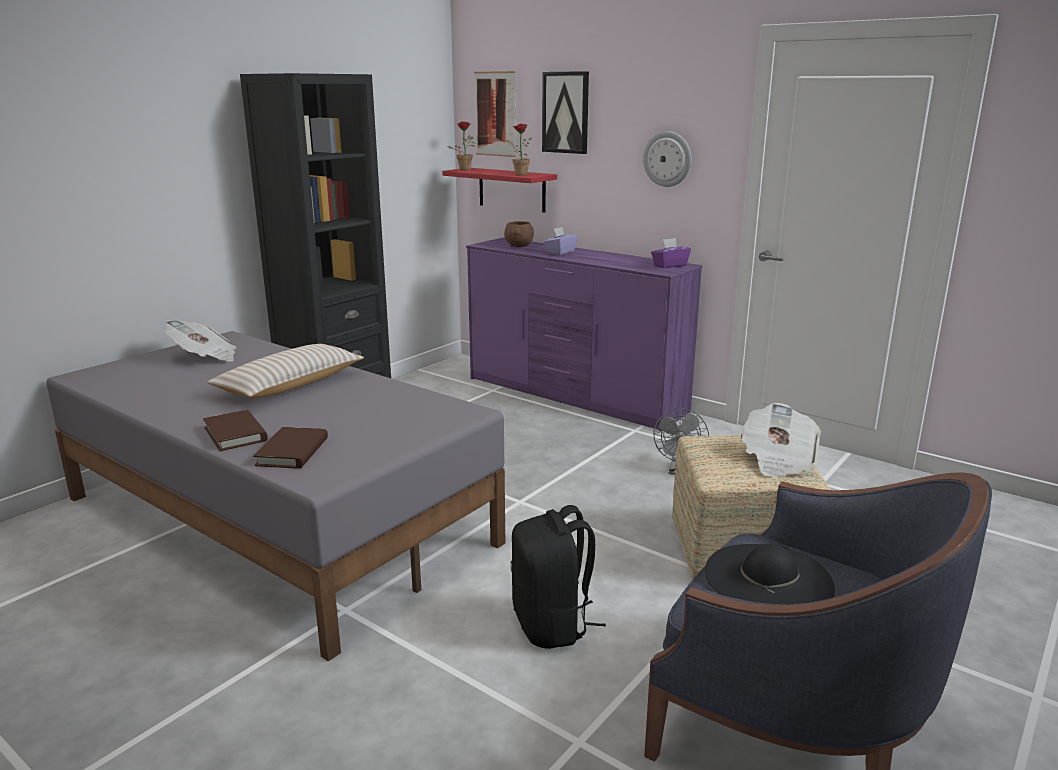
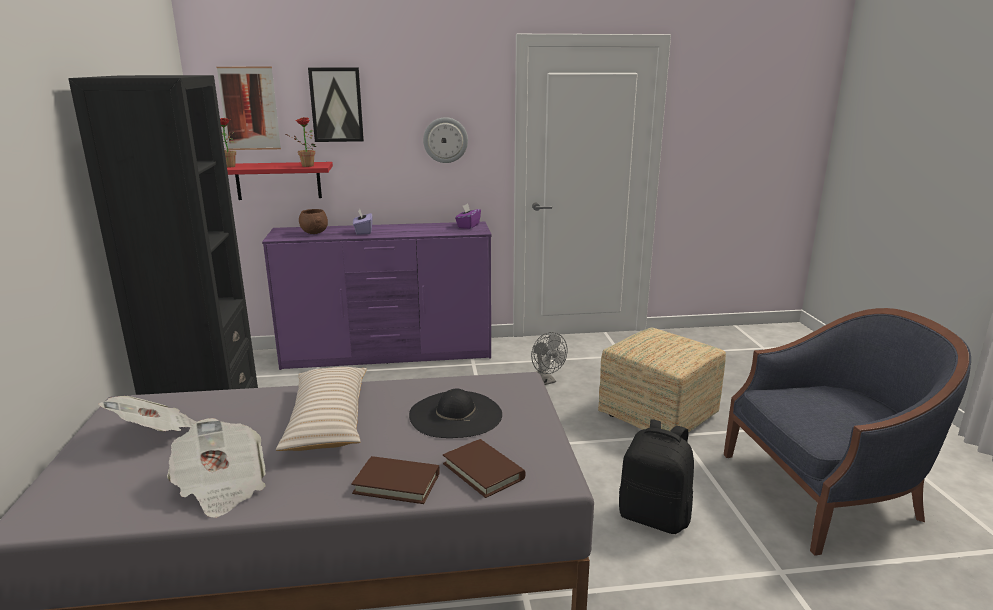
camera: 45 degrees left, 0 degrees up
black hat [705,544,835,604] -> black hat moved to [409,389,502,438]
newspaper [740,403,821,477] -> newspaper moved to [167,418,266,518]

